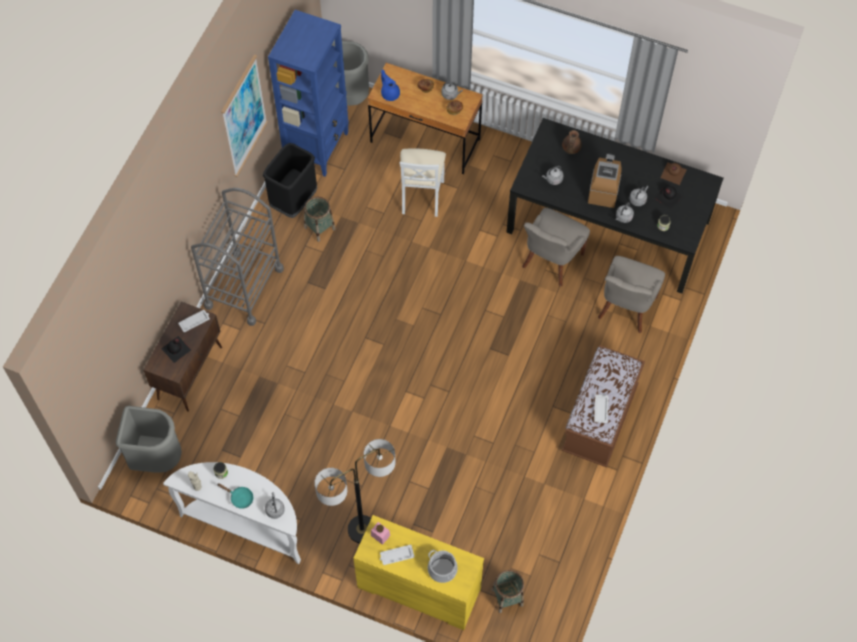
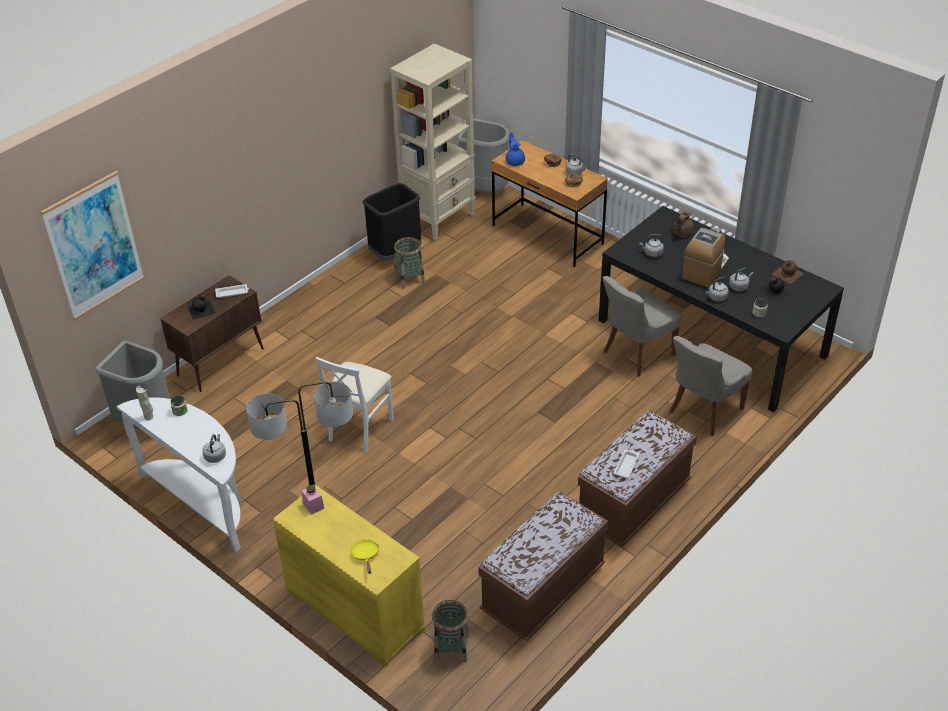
camera: 20 degrees right, 20 degrees down
grey cart [191,188,284,326] -> none
turquoise frying pan [218,483,253,509] -> none
picture [221,54,268,177] -> picture moved to [40,171,145,320]
blue bookcase [268,10,349,177] -> beige bookcase [390,43,475,242]
white tray [380,545,414,565] -> none
white chair [400,149,446,217] -> white chair moved to [316,357,394,453]
cooking pot [428,550,458,583] -> yellow frying pan [351,540,379,574]
none -> brown bench [479,491,608,641]

